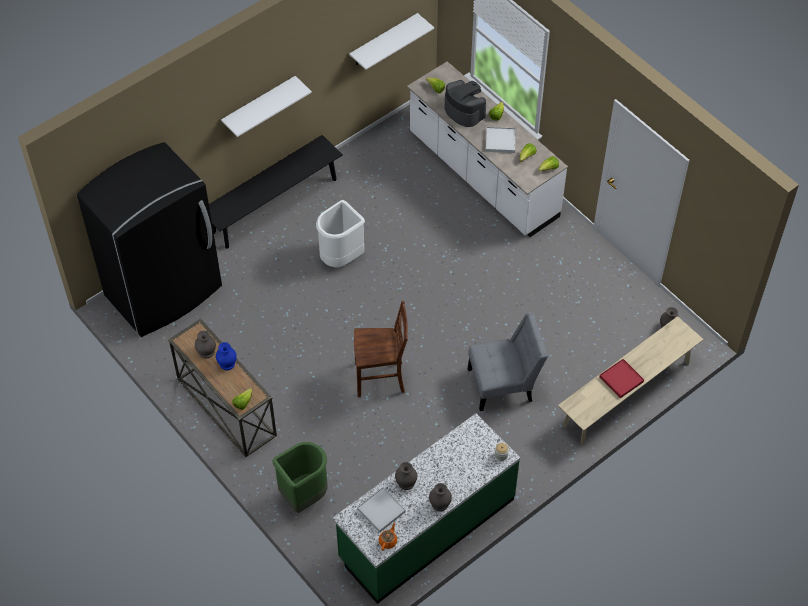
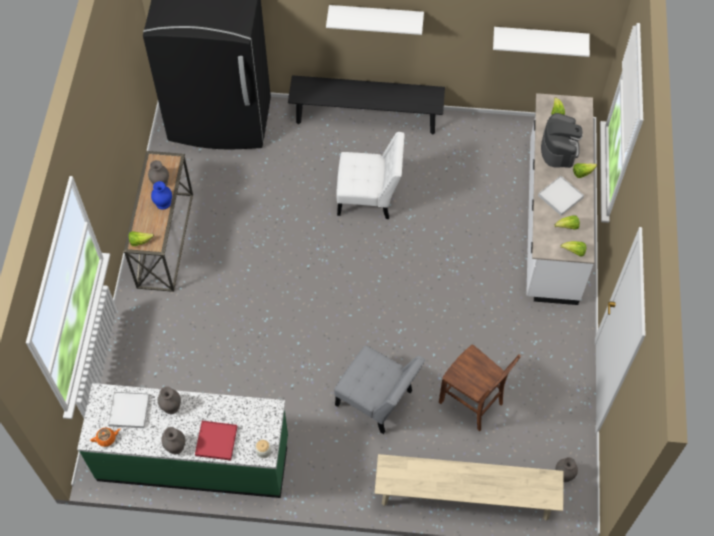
camera: 45 degrees right, 5 degrees up
green trash can [273,442,328,513] -> none
white trash can [316,200,365,267] -> white chair [336,132,405,219]
brown chair [354,301,408,397] -> brown chair moved to [439,344,521,431]
red tray [599,359,644,398] -> red tray moved to [195,421,237,460]

